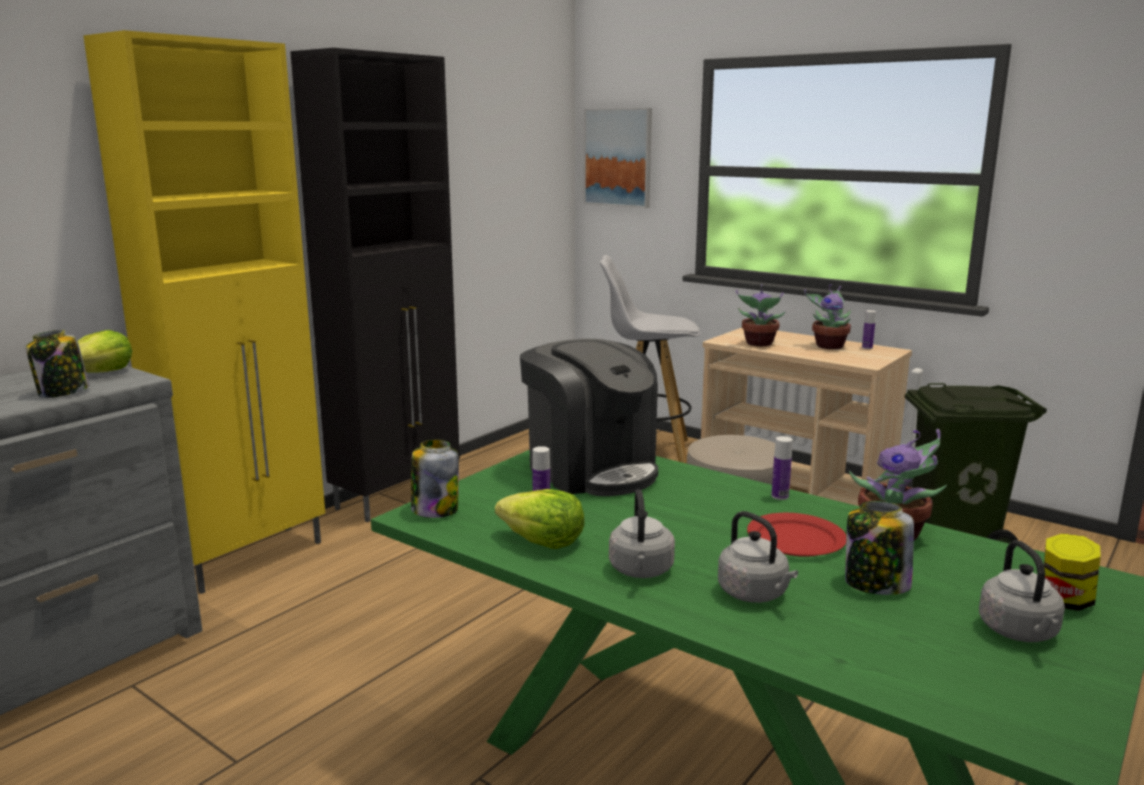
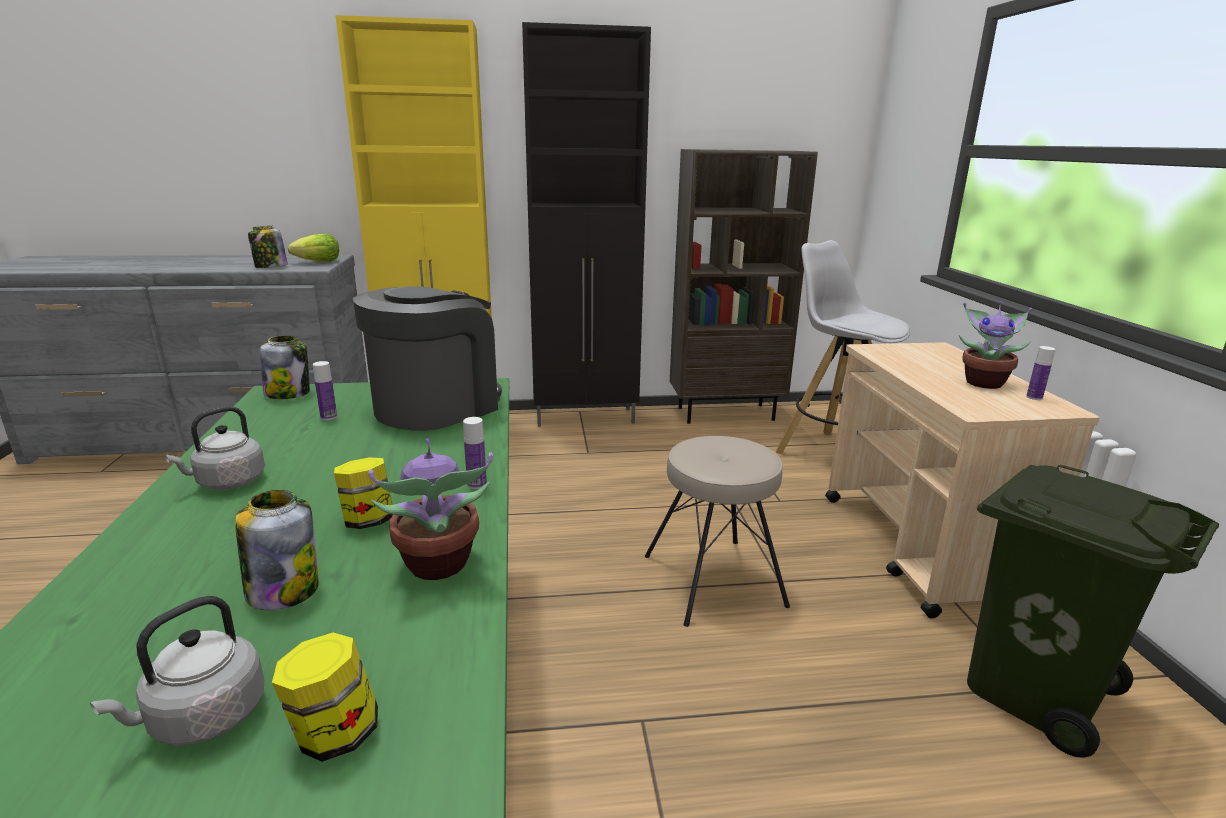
camera: 45 degrees right, 5 degrees up
lettuce [495,489,585,549] -> none
coffee machine [520,339,658,496] -> coffee machine turned 150 degrees counterclockwise [353,286,502,431]
picture [584,108,652,208] -> none
grey kettle [718,511,798,603] -> none
potted plant [736,284,786,346] -> none
red plate [747,513,846,557] -> jar [334,457,393,529]
none -> brown bookcase [670,149,818,424]

